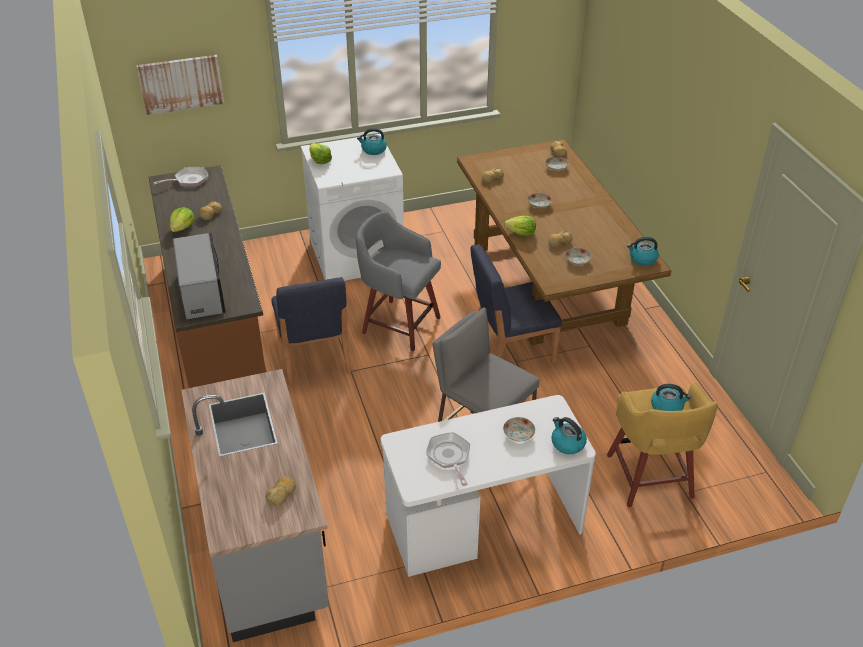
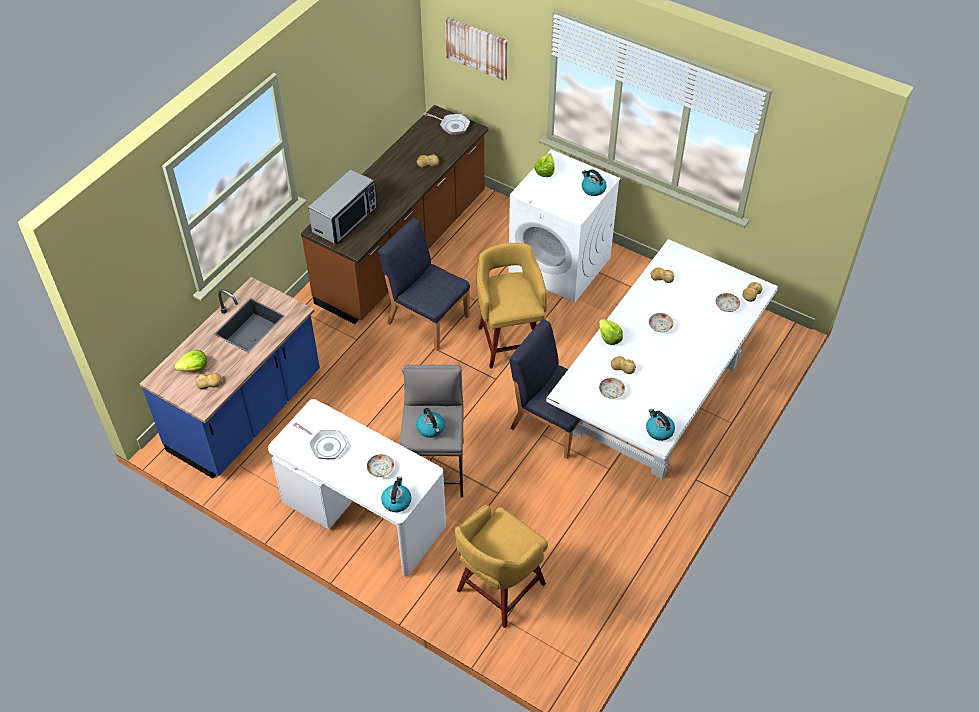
camera: 50 degrees right, 10 degrees up
lettuce [170,207,195,232] -> lettuce moved to [174,350,207,372]
grey counter [181,369,329,642] -> blue counter [140,277,320,478]
blue chair [271,277,351,385] -> blue chair turned 90 degrees clockwise [378,217,470,351]
grey stool [356,211,441,352] -> yellow stool [477,243,547,369]
frying pan [426,432,470,486] -> frying pan turned 90 degrees clockwise [293,422,347,459]
brown dining table [457,139,671,345] -> white dining table [546,239,778,479]
kettle [651,384,691,411] -> kettle moved to [416,408,445,438]

